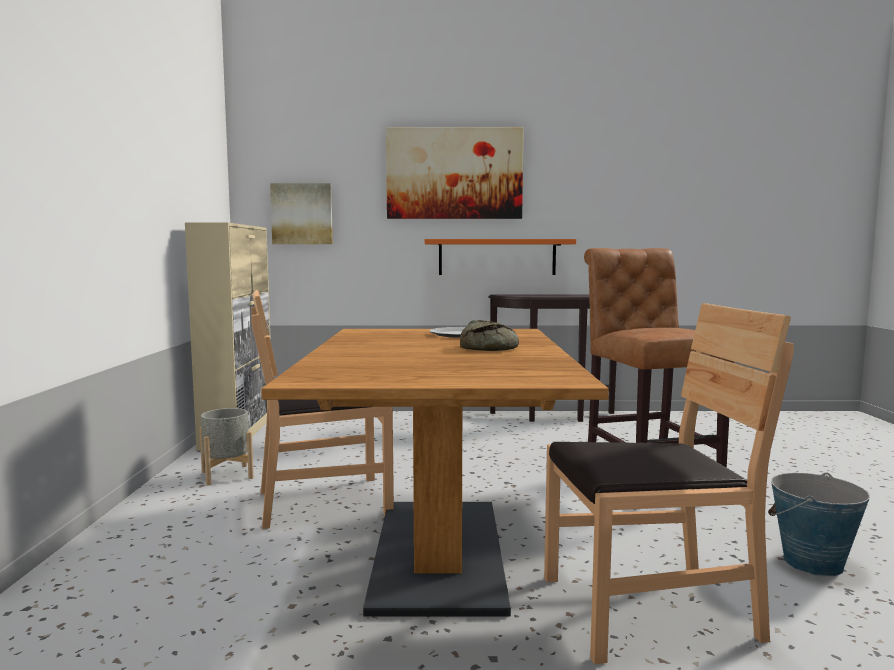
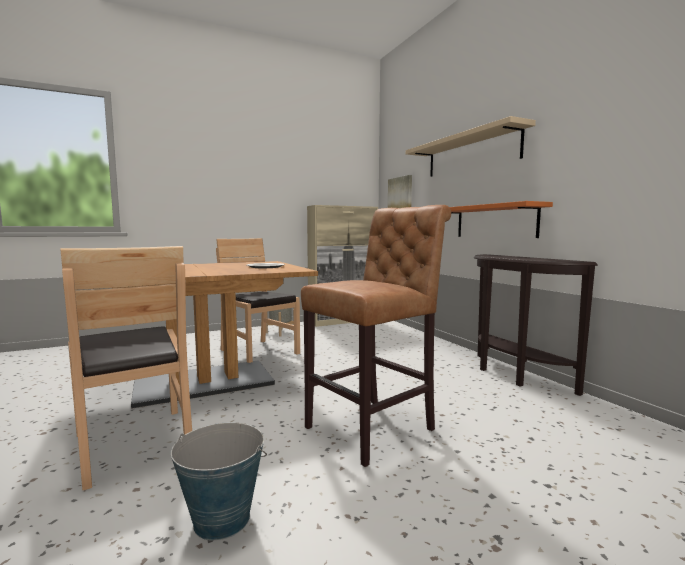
camera: 65 degrees right, 0 degrees up
picture [386,127,524,219] -> beige shelf [406,116,536,177]
bread [460,320,519,351] -> none

